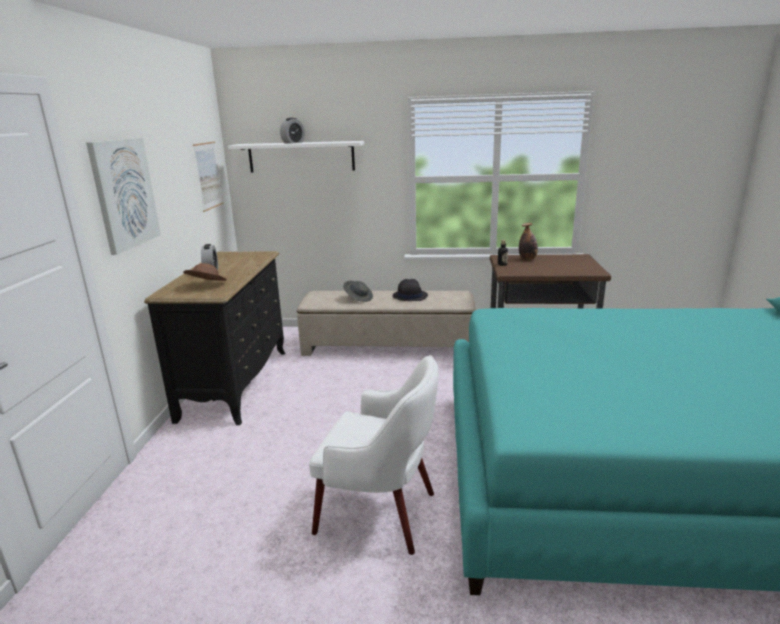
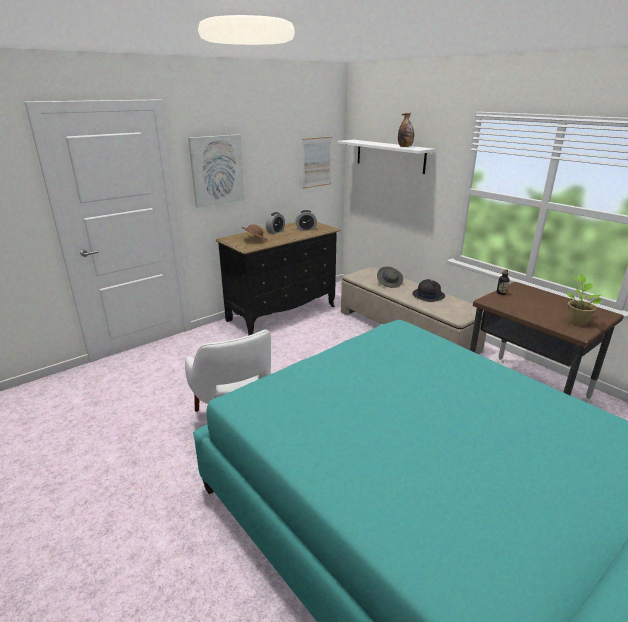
camera: 45 degrees right, 5 degrees up
alarm clock [280,118,305,144] -> alarm clock moved to [295,210,317,231]
bottle [519,223,538,260] -> bottle moved to [398,113,414,147]
none -> potted plant [565,274,603,326]

